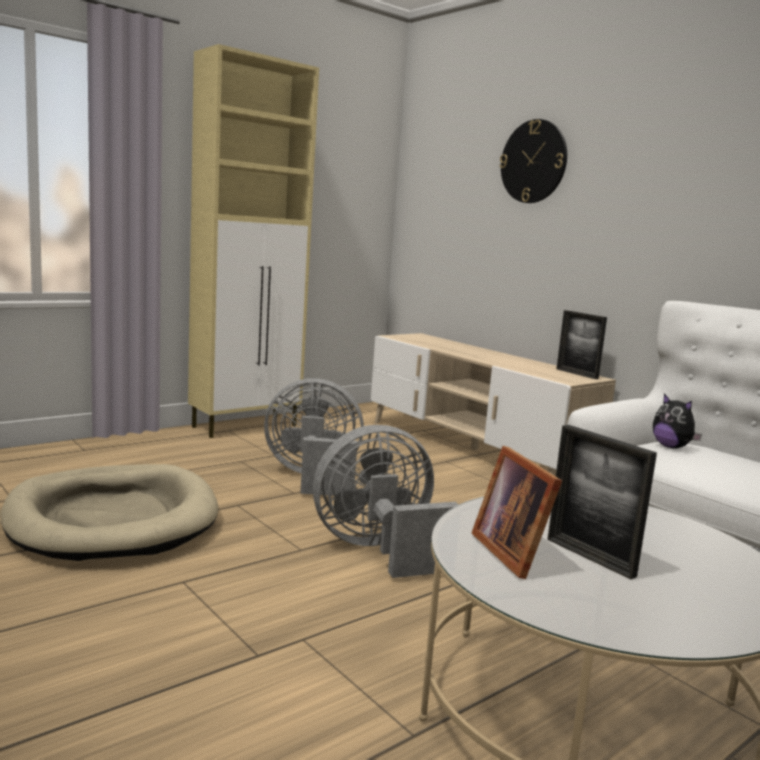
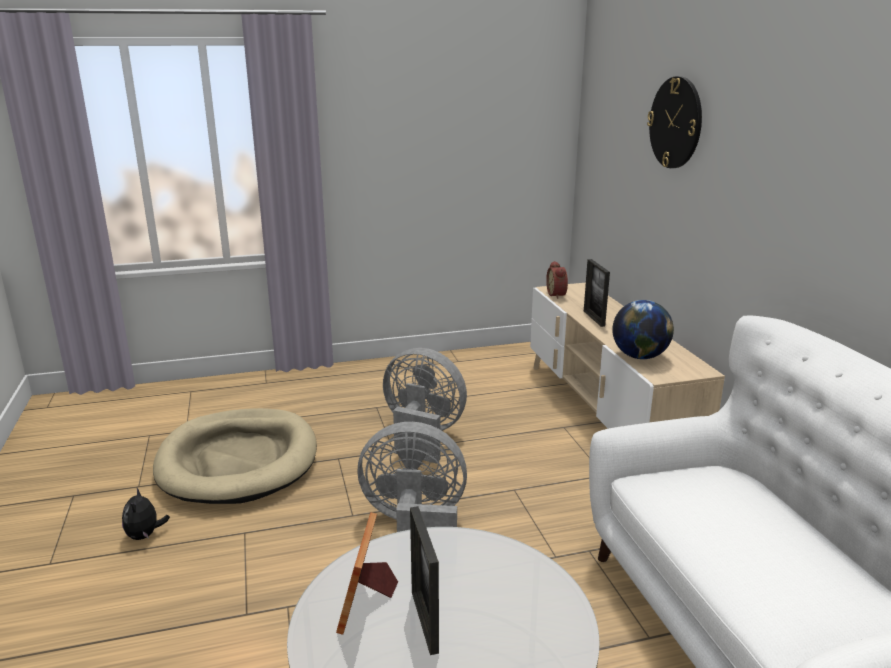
camera: 25 degrees right, 10 degrees up
beige cabinet [188,44,319,438] -> none
picture frame [557,310,607,379] -> picture frame moved to [584,259,610,327]
plush toy [653,394,702,449] -> plush toy moved to [122,488,170,540]
none -> alarm clock [546,261,568,299]
none -> globe [612,300,674,359]

